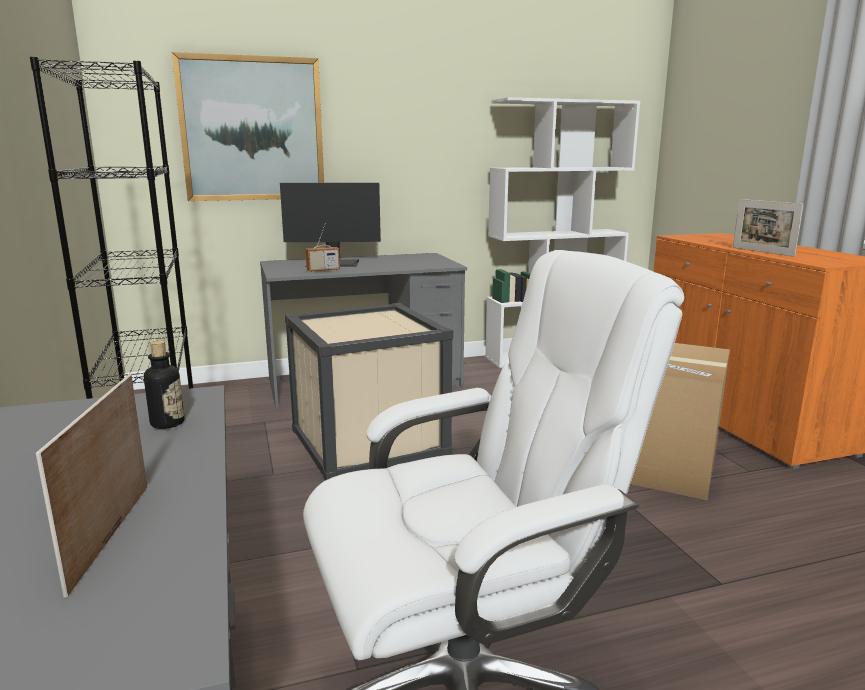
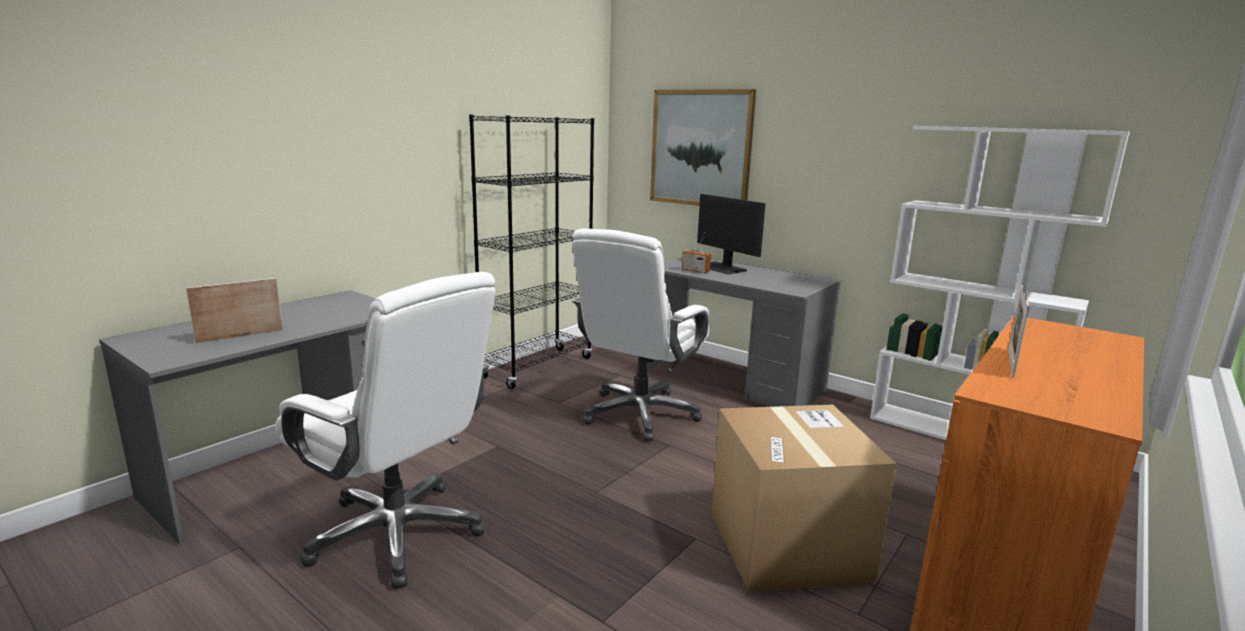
camera: 55 degrees right, 0 degrees up
bottle [144,341,185,429] -> none
beige storage box [285,303,453,481] -> white office chair [572,229,709,441]

